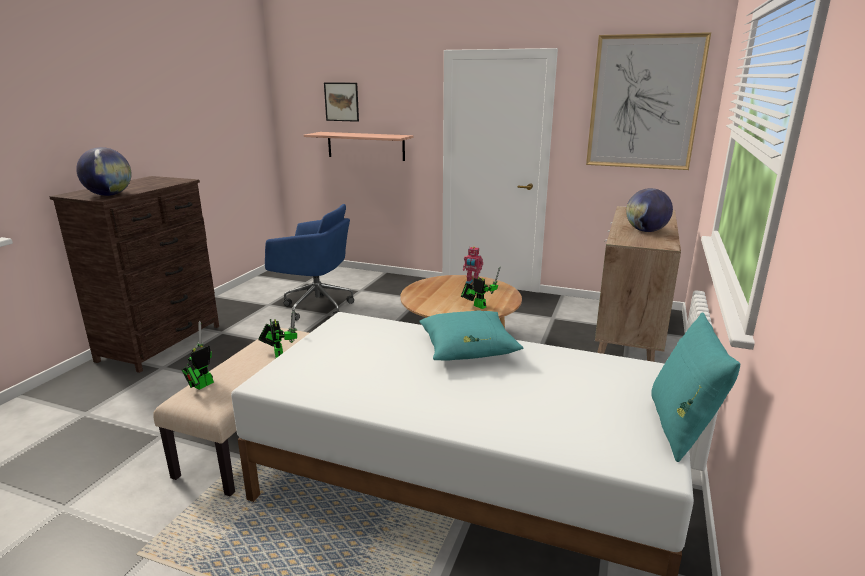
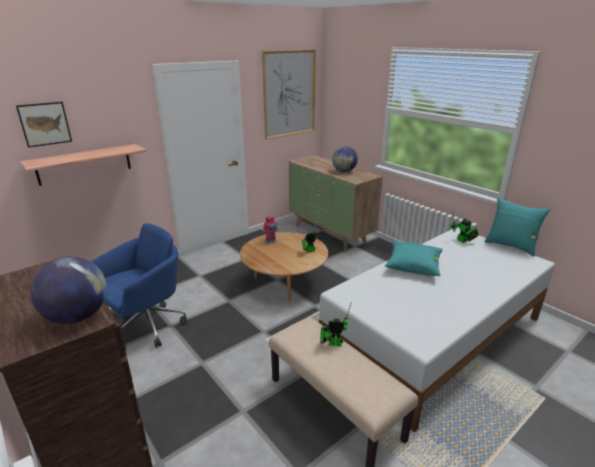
camera: 60 degrees left, 5 degrees up
toy robot [182,321,214,390] -> toy robot moved to [451,210,479,243]

